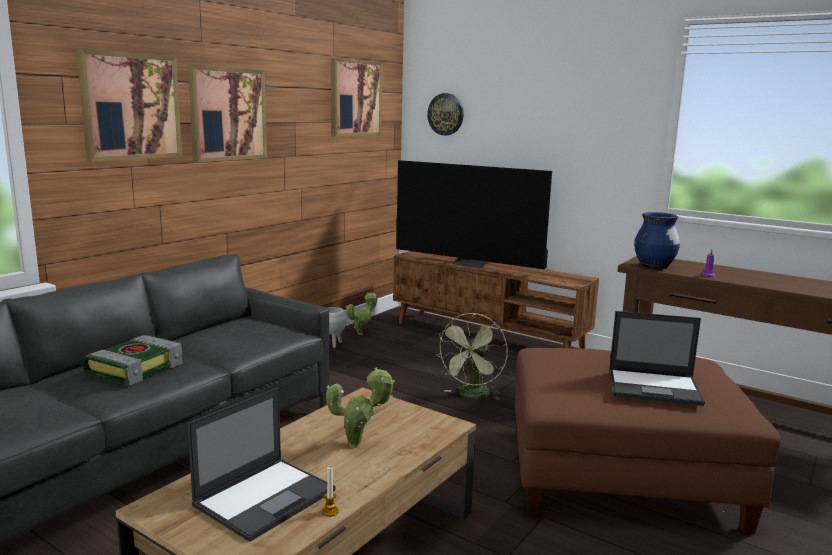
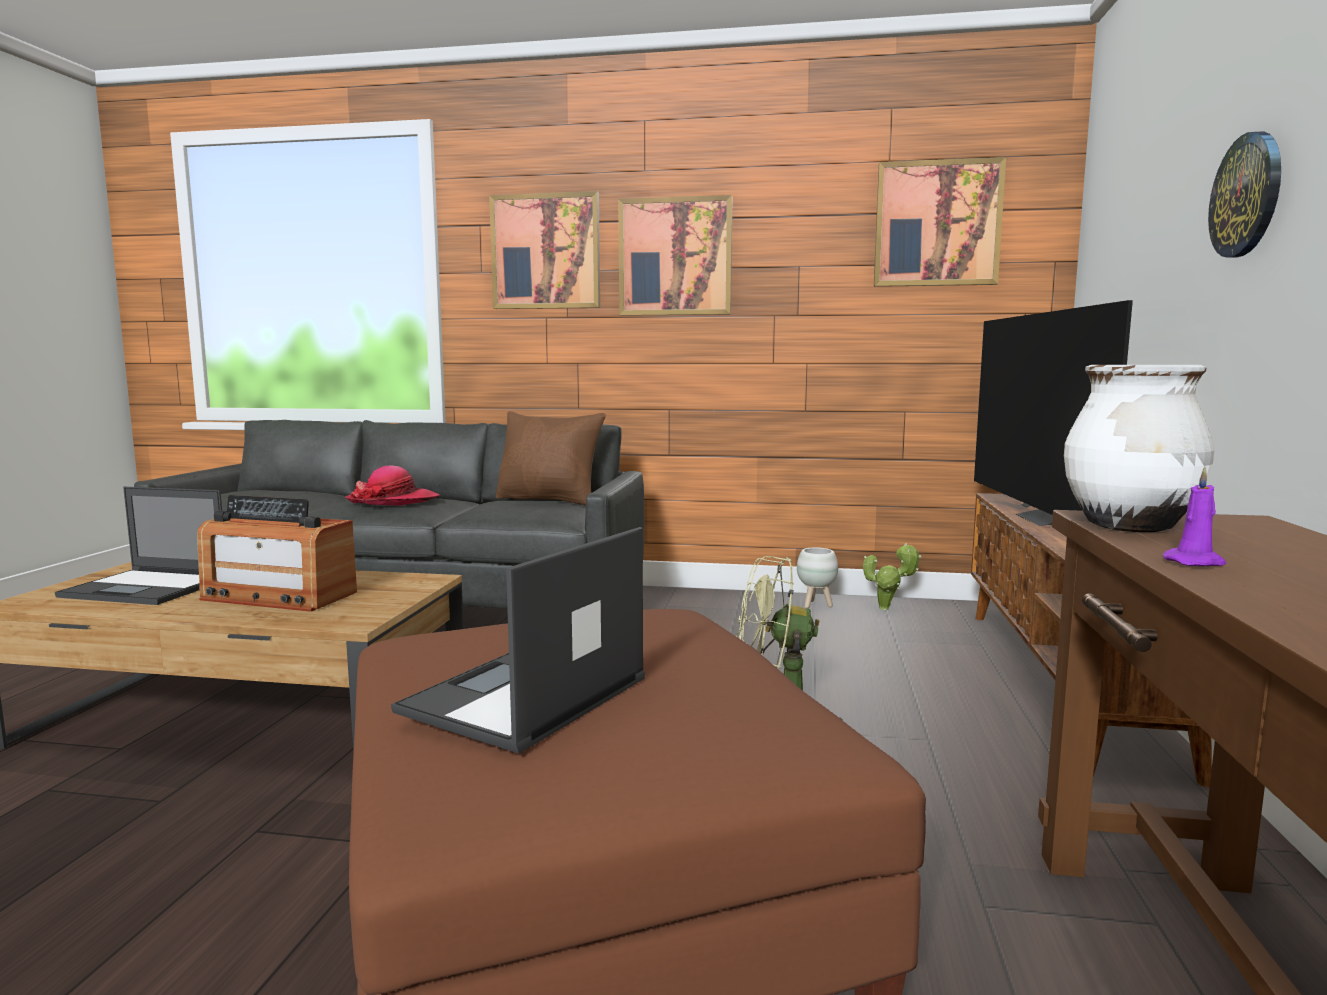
camera: 65 degrees right, 5 degrees down
book [82,335,184,385] -> hat [345,465,440,506]
candle [322,467,339,517] -> none
potted plant [326,367,395,448] -> radio [197,495,357,612]
wall clock [427,93,464,135] -> wall clock moved to [1208,131,1281,258]
laptop [609,311,705,406] -> laptop turned 45 degrees clockwise [391,527,645,754]
blue vase [634,212,680,270] -> white vase [1064,365,1214,532]
none -> brown pillow [495,411,606,505]

